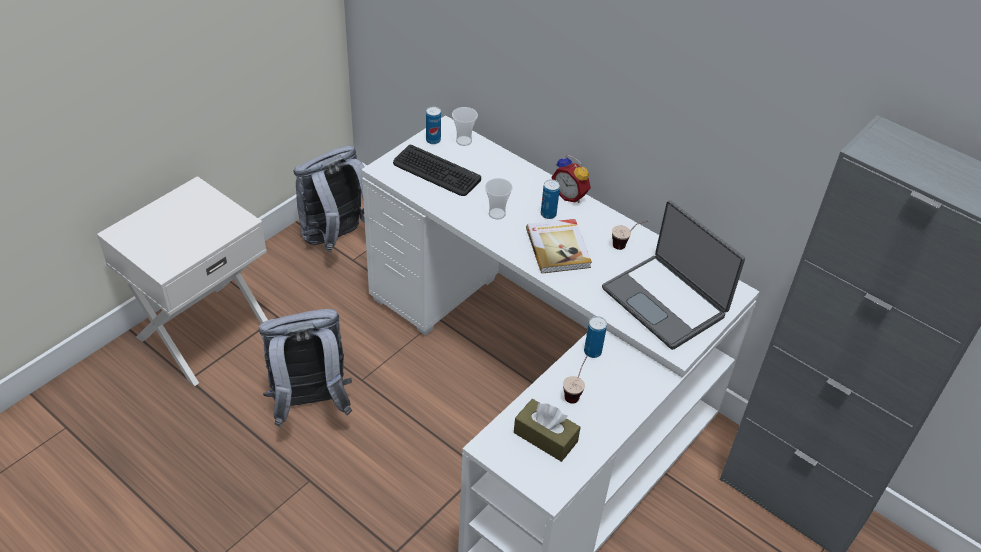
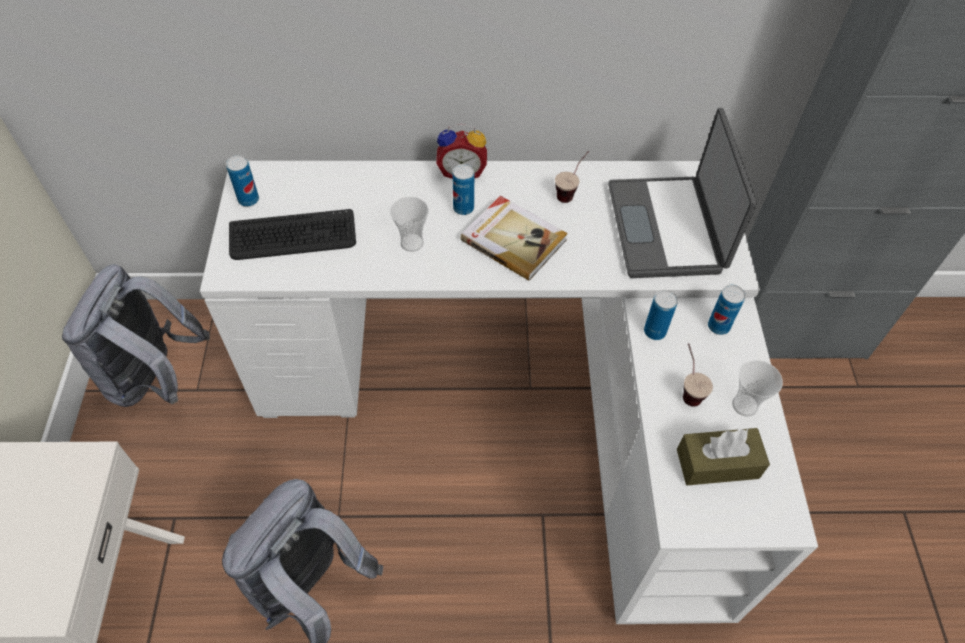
camera: 40 degrees left, 10 degrees up
cup [452,107,478,146] -> cup moved to [732,360,783,417]
laptop [602,200,745,350] -> laptop turned 75 degrees clockwise [608,108,757,278]
none -> can [708,284,745,335]

